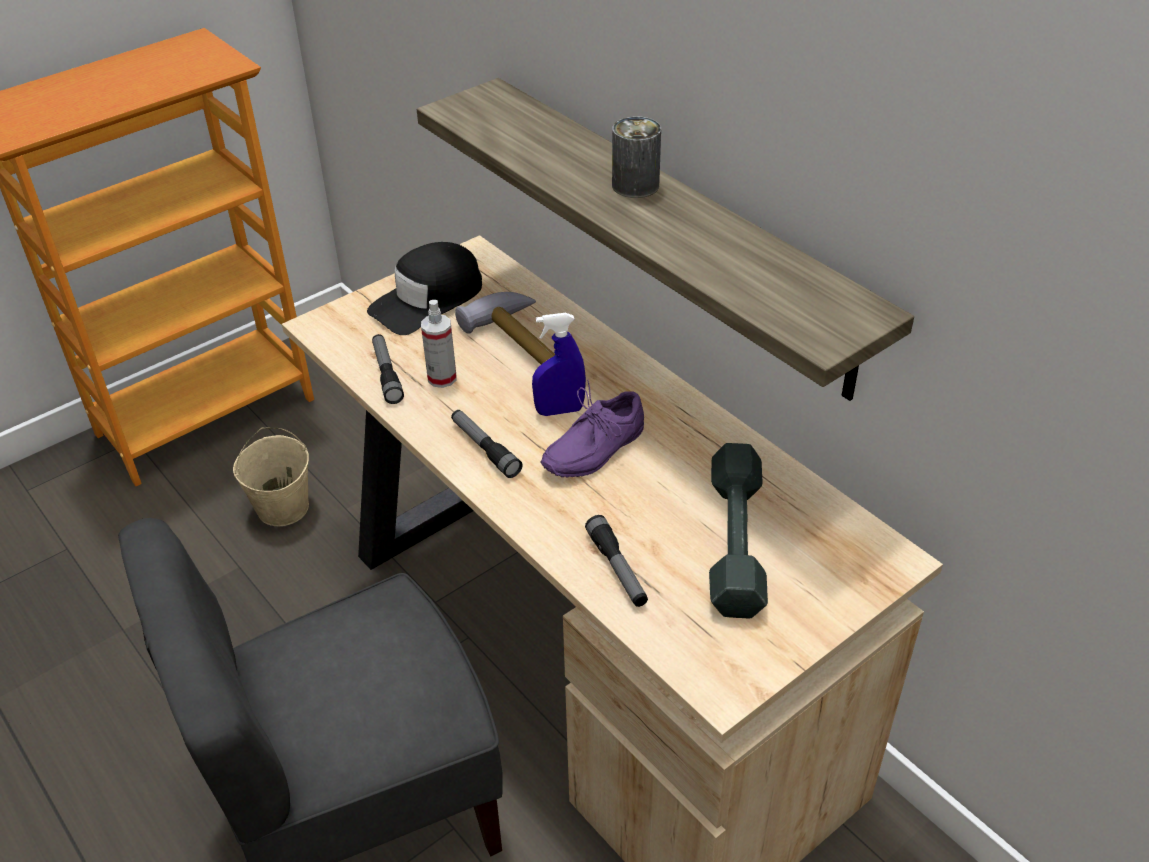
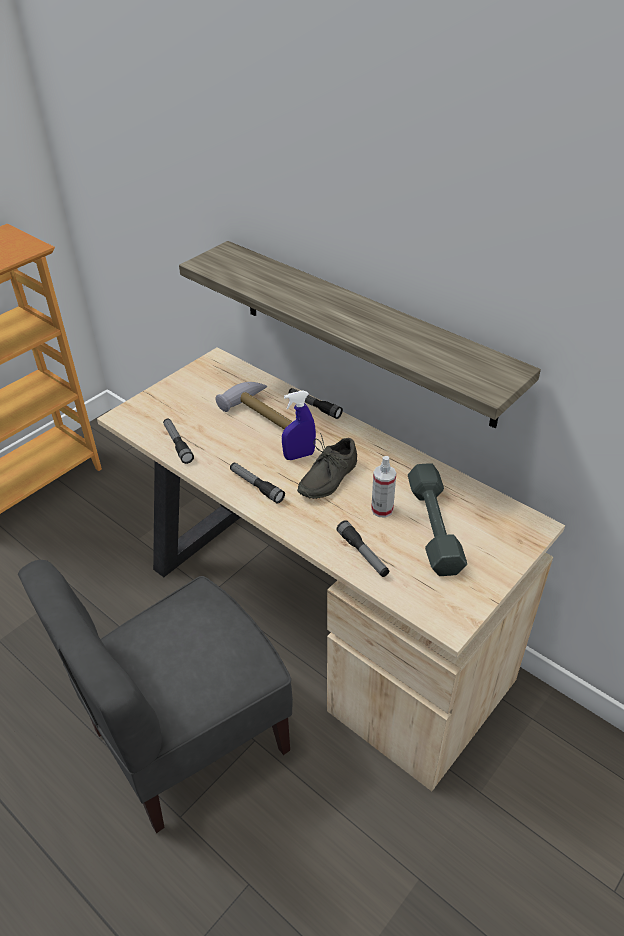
camera: 10 degrees left, 0 degrees up
beige bucket [233,427,309,526] -> none
black cap [367,242,482,335] -> none
spray bottle [421,300,456,388] -> spray bottle moved to [371,456,396,517]
purple shoe [540,379,644,478] -> grey shoe [297,433,357,499]
can [612,116,661,198] -> none
none -> flashlight [288,388,343,419]

